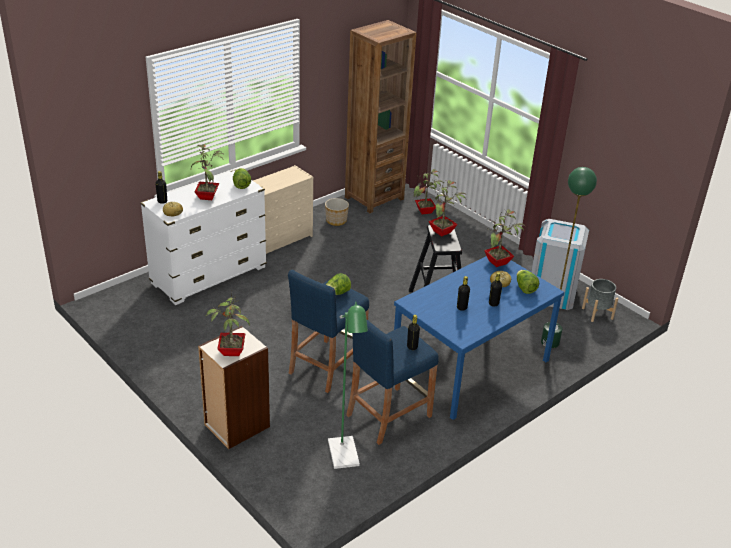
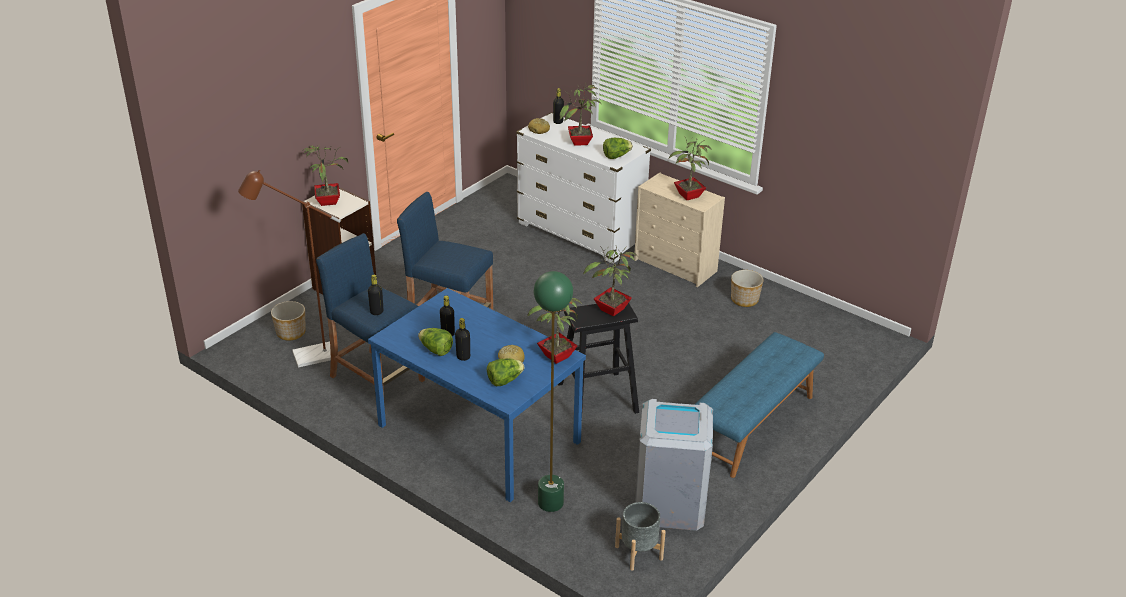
camera: 80 degrees right, 0 degrees up
lettuce [326,273,351,295] -> lettuce moved to [418,328,453,356]
green floor lamp [328,302,368,469] -> brown floor lamp [238,170,341,368]
brown bookcase [345,20,417,213] -> none
potted plant [414,169,444,214] -> potted plant moved to [669,137,712,200]
none -> planter [271,301,306,340]
none -> blue bench [694,332,824,478]

